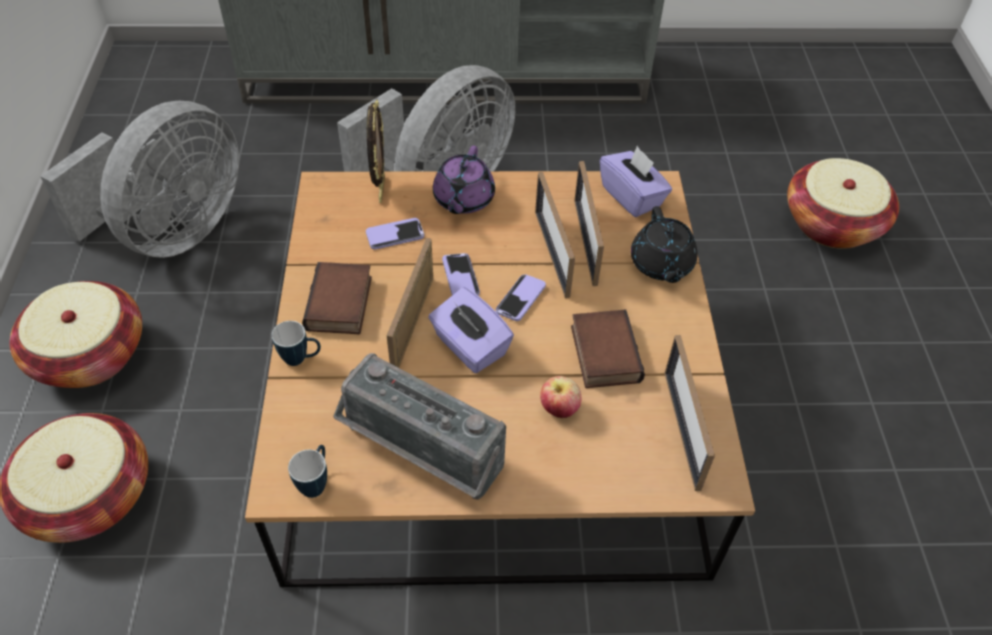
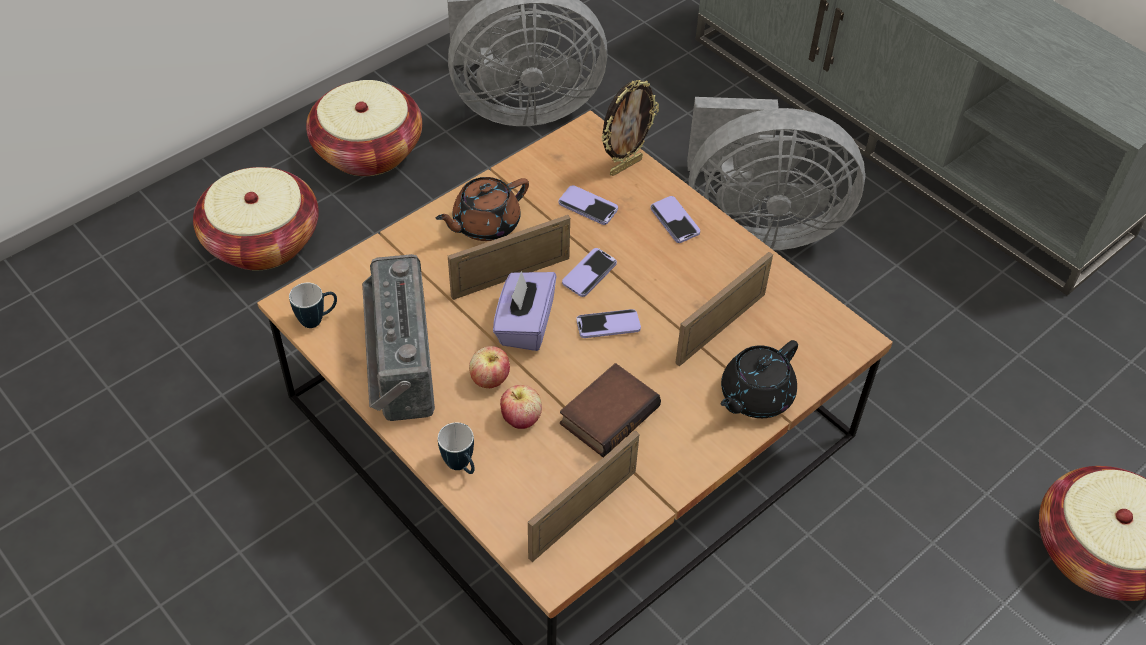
camera: 50 degrees right, 0 degrees up
mug [272,321,321,366] -> mug moved to [438,422,475,474]
book [302,262,372,334] -> brown teapot [435,177,529,241]
purple teapot [433,146,495,214] -> phone [651,196,700,243]
picture frame [535,172,575,298] -> none
purple tissue box [600,146,672,217] -> none
none -> apple [469,346,510,388]

